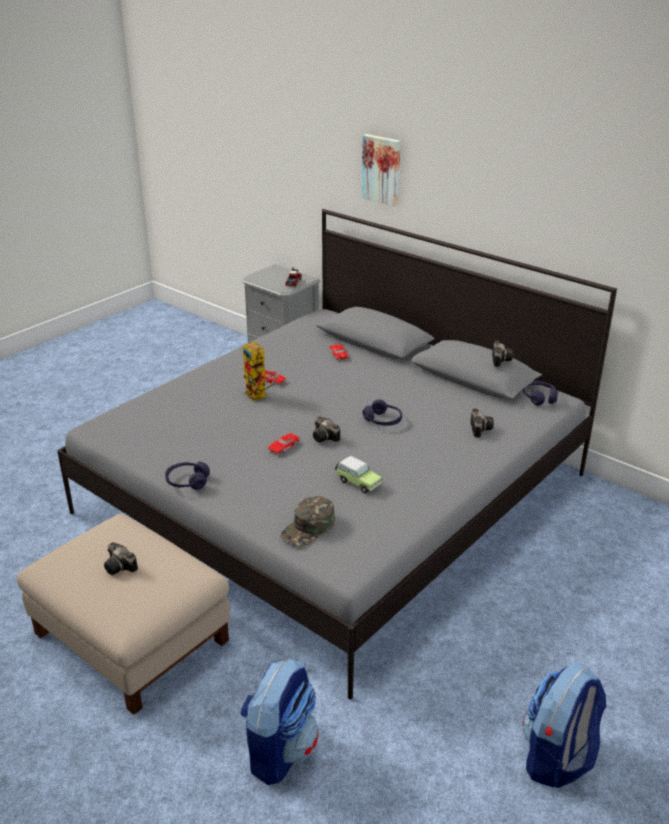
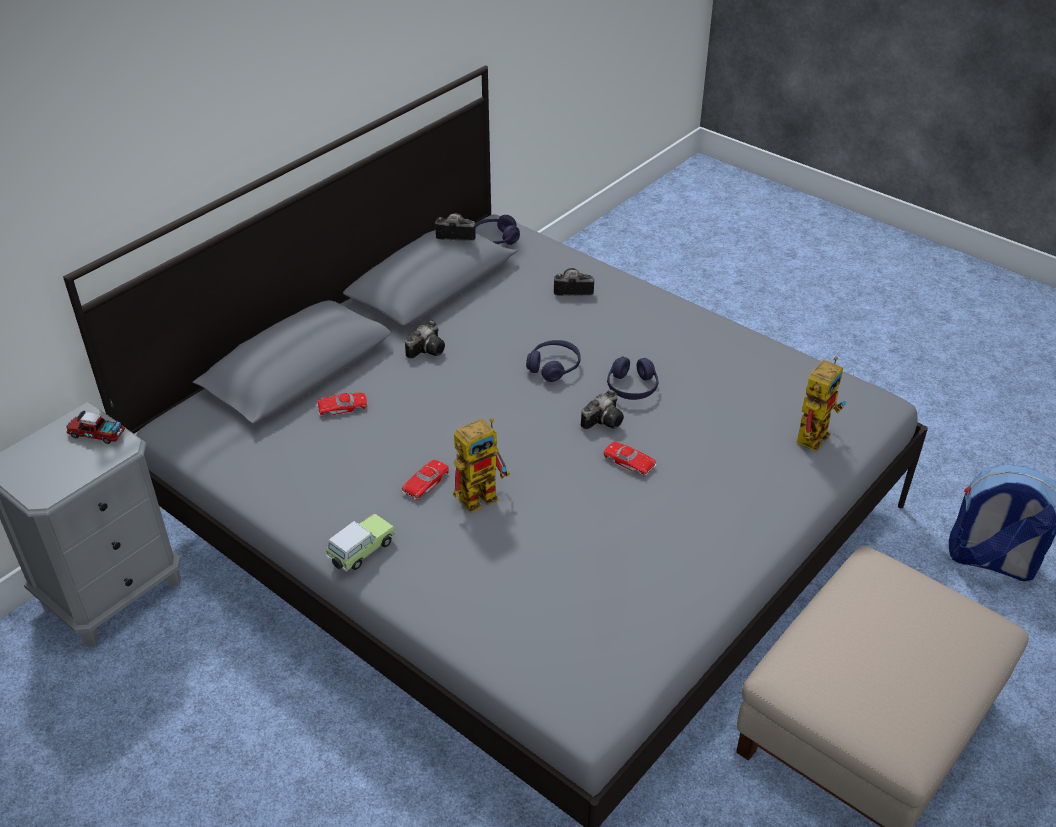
camera: 90 degrees left, 10 degrees up
camera [104,542,138,575] -> camera moved to [405,321,445,359]
purple headphones [165,462,210,489] -> purple headphones moved to [607,356,658,400]
green cap [281,496,335,546] -> toy robot [796,356,846,451]
toy car [335,456,382,494] -> toy car moved to [326,513,395,572]
picture [362,134,401,207] -> none
backpack [522,662,607,788] -> none

